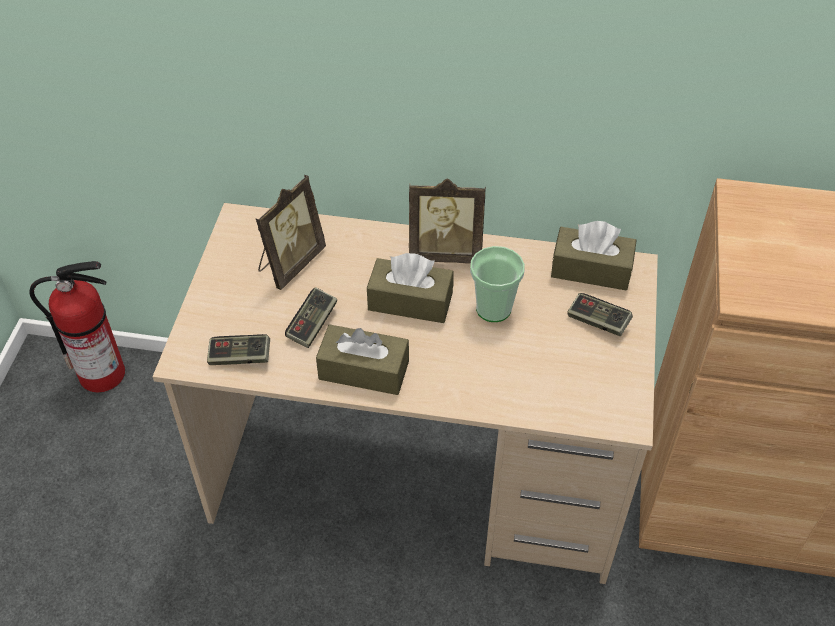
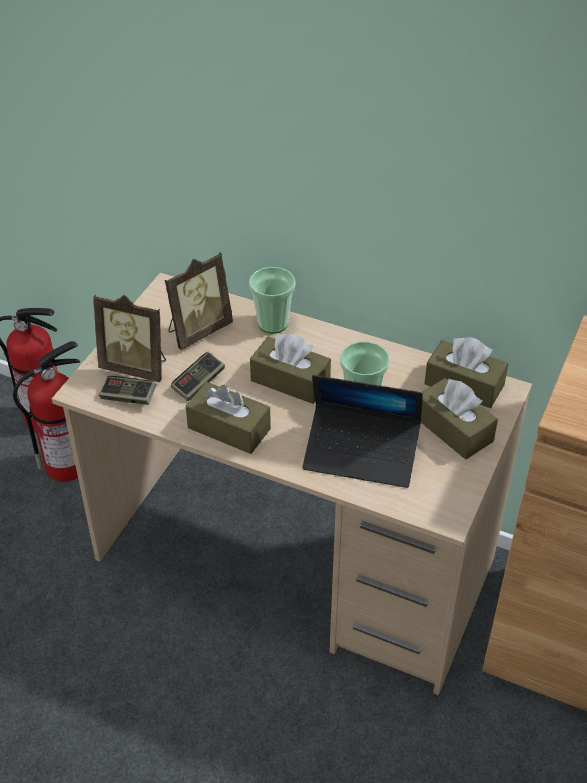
camera: 15 degrees right, 5 degrees down
picture frame [409,178,486,264] -> picture frame moved to [93,294,166,382]
game controller [567,293,633,336] -> brown tissue box [421,378,498,459]
none -> fire extinguisher [13,341,80,482]
none -> cup [249,267,296,334]
none -> laptop [303,375,423,488]

